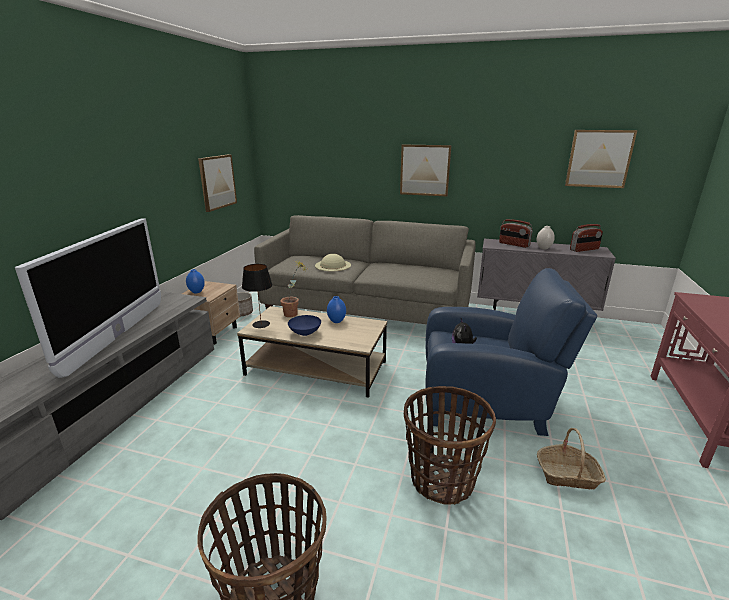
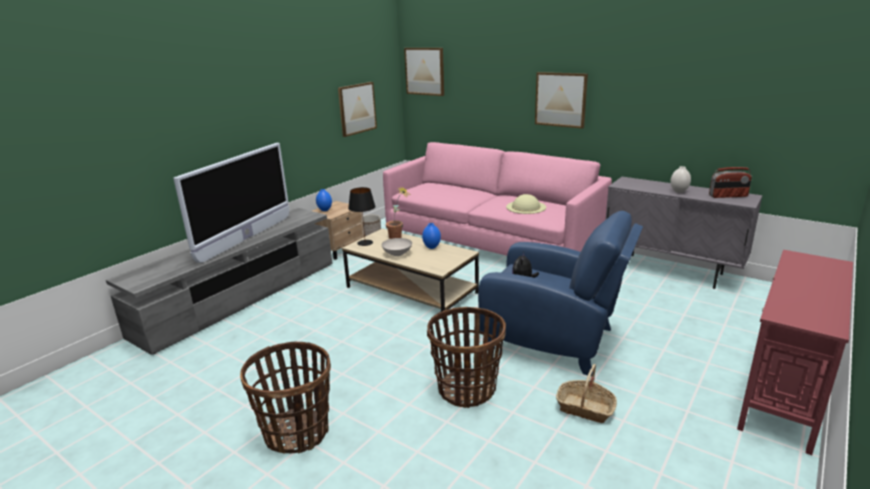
camera: 20 degrees right, 0 degrees up
grey sofa [254,215,476,324] -> pink sofa [383,142,612,256]
blue bowl [288,315,321,336] -> white bowl [382,238,412,256]
beige hat [315,254,351,271] -> beige hat moved to [506,194,546,214]
radio [499,219,533,248] -> none
picture [565,130,637,188] -> picture moved to [404,48,444,96]

